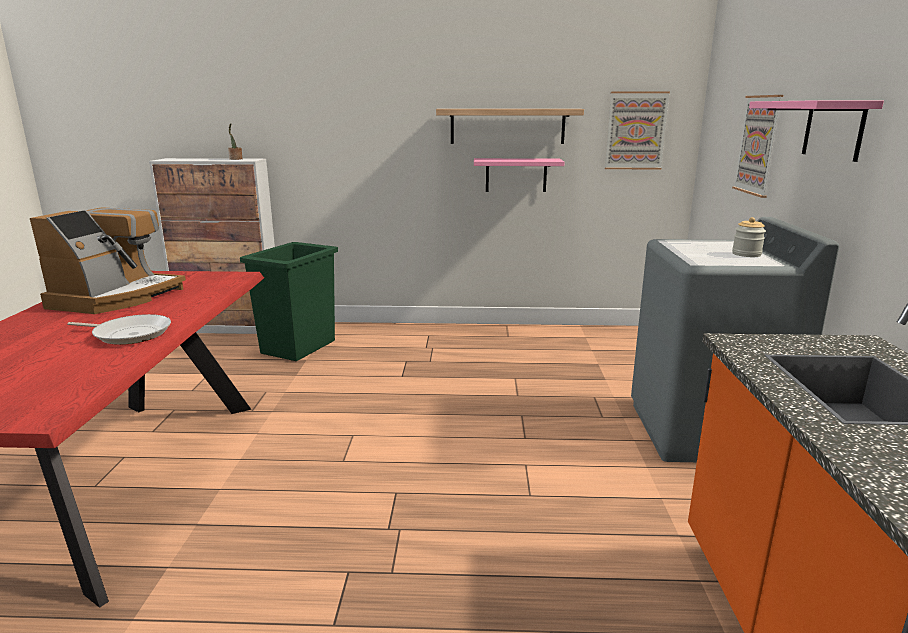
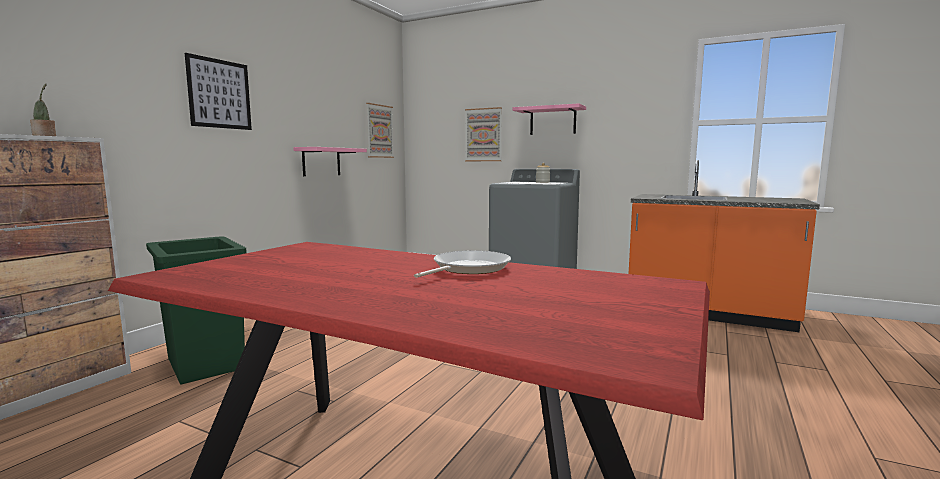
camera: 65 degrees left, 10 degrees down
coffee machine [30,207,186,314] -> none
shelf [436,109,584,144] -> none
none -> picture [185,53,252,130]

